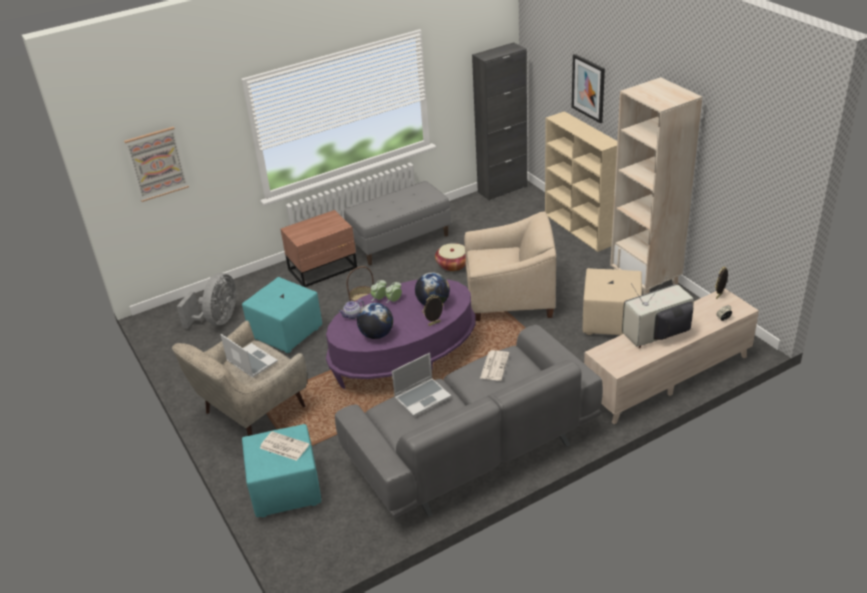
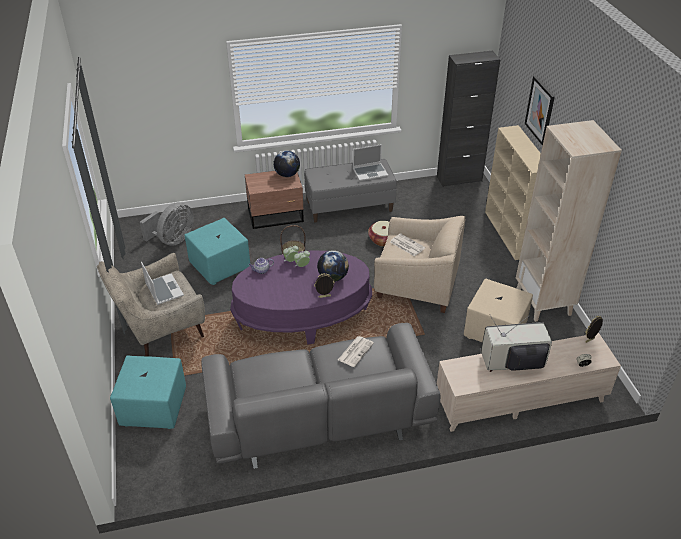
camera: 15 degrees right, 5 degrees up
picture [124,127,189,202] -> none
newspaper [260,431,309,461] -> newspaper moved to [390,233,425,256]
globe [357,303,393,339] -> globe moved to [273,151,300,177]
laptop [392,353,451,416] -> laptop moved to [353,144,388,181]

